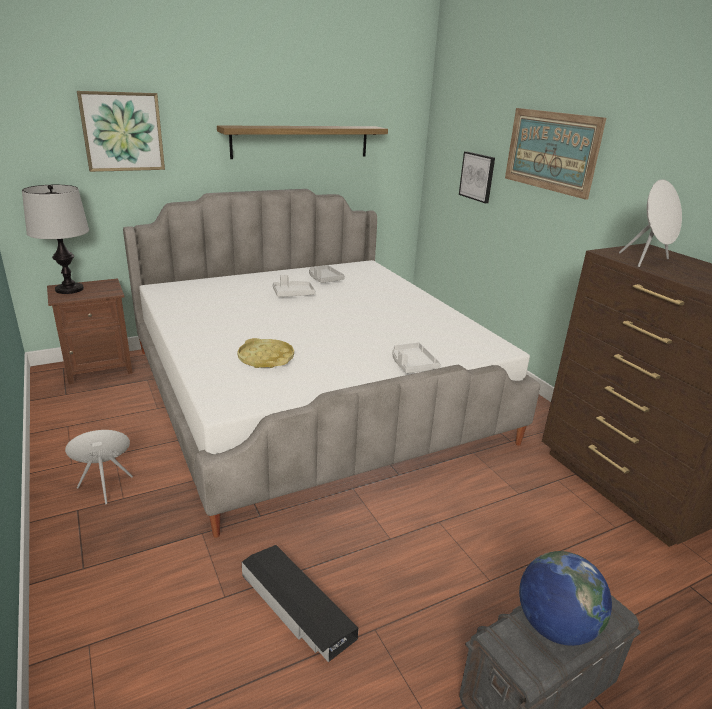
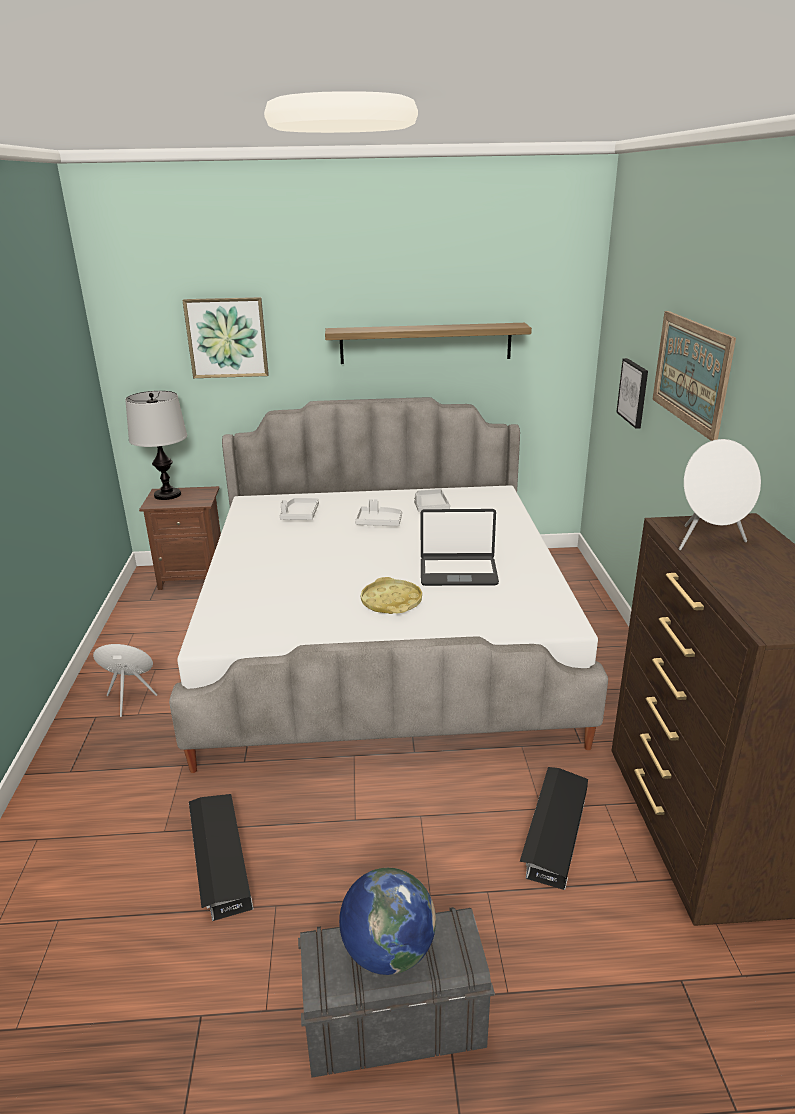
camera: 25 degrees right, 0 degrees up
yellow tray [237,338,294,368] -> yellow tray moved to [361,577,422,614]
white tray [392,343,441,373] -> white tray moved to [280,498,319,520]
none -> laptop [421,509,499,586]
none -> black storage box [520,767,588,890]

